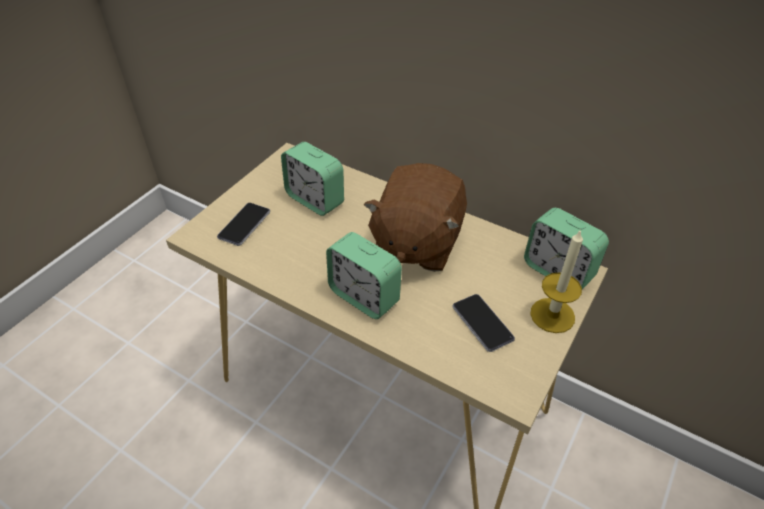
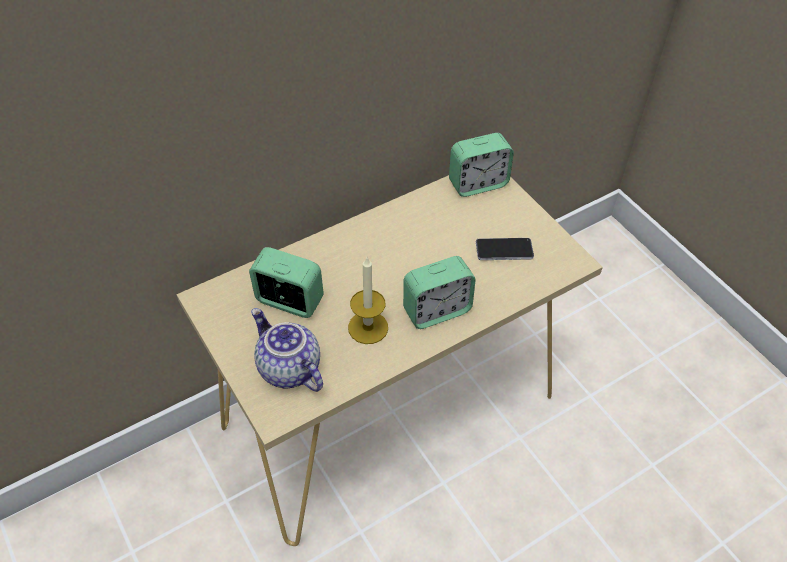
camera: 65 degrees left, 5 degrees up
phone [217,203,270,246] -> teapot [251,308,323,392]
alarm clock [281,142,344,216] -> alarm clock turned 135 degrees counterclockwise [249,247,324,318]
brown plush toy [364,163,467,272] -> none
candle [530,229,583,333] -> candle moved to [348,256,388,344]

